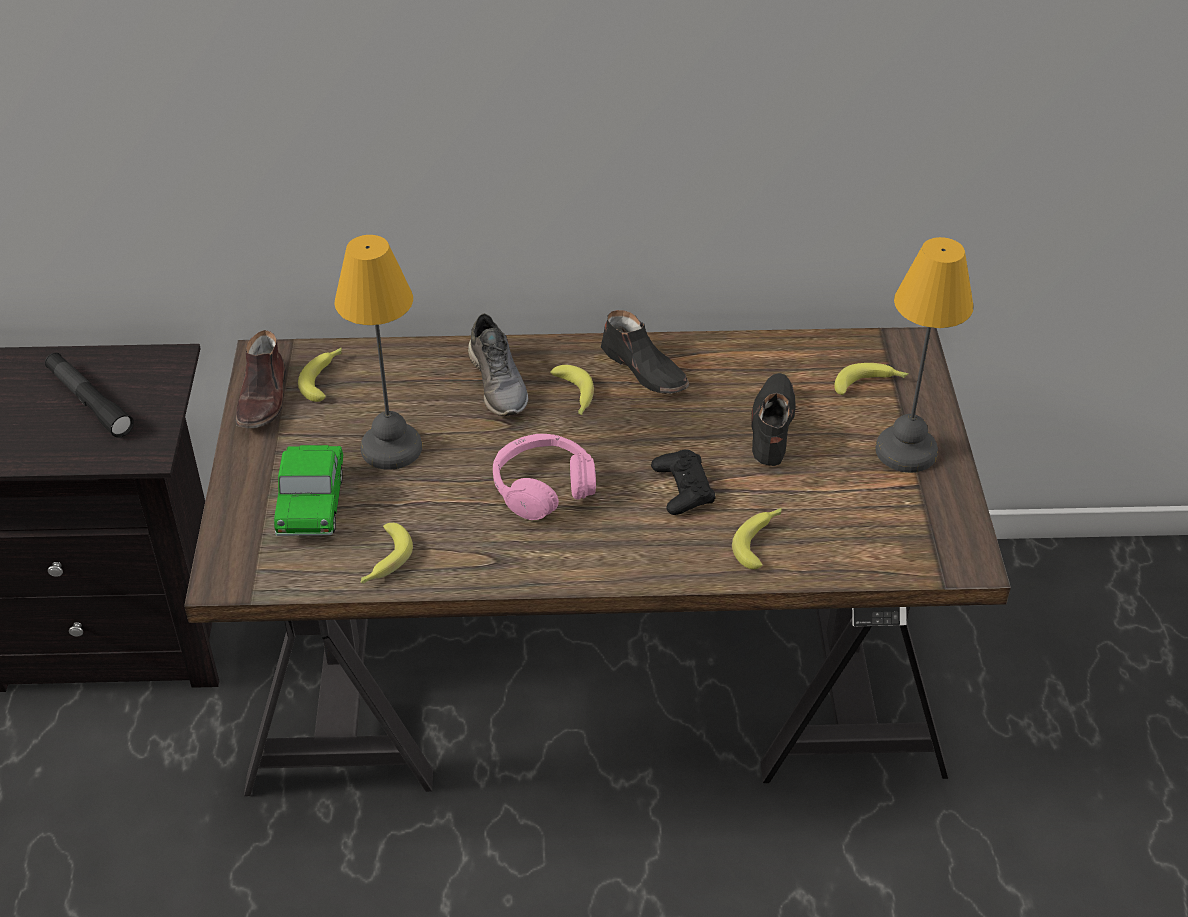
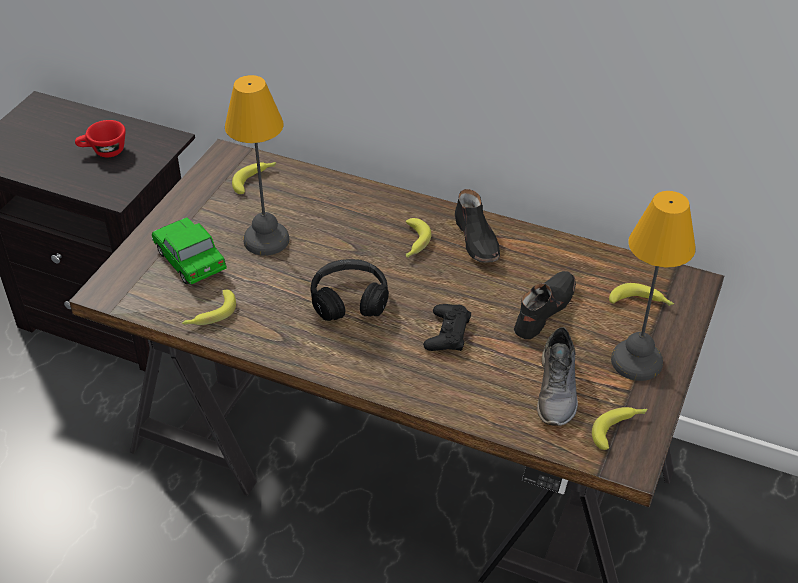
camera: 25 degrees right, 0 degrees up
black flashlight [45,353,134,438] -> red cup [75,120,126,158]
brown shoe [235,330,286,428] -> none
toy car [274,445,343,536] -> toy car turned 120 degrees clockwise [152,217,227,284]
grey shoe [468,313,528,416] -> grey shoe moved to [537,327,578,426]
pink headphones [493,434,596,520] -> black headphones [311,259,389,321]
banana [732,508,782,569] -> banana moved to [592,407,648,450]

